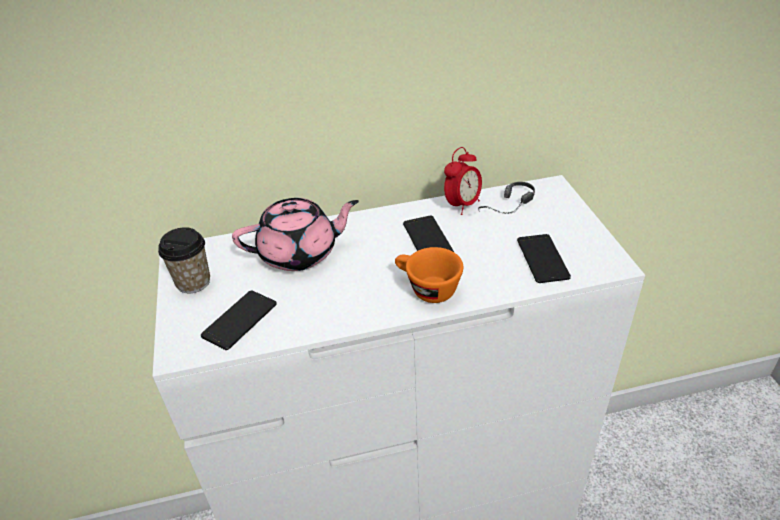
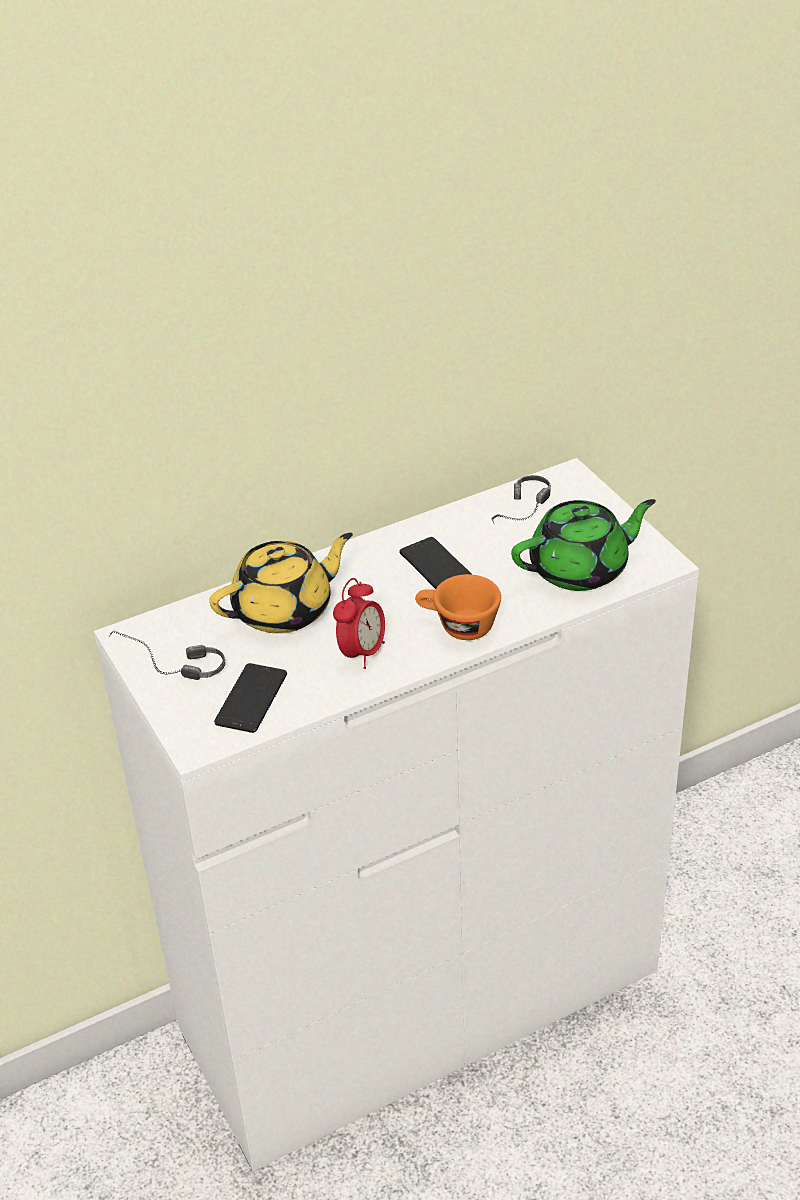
camera: 15 degrees left, 0 degrees up
cup [158,227,210,293] -> headphones [109,630,225,680]
pink teapot [232,198,359,271] -> yellow teapot [209,533,353,634]
alarm clock [444,147,482,215] -> alarm clock moved to [333,578,385,669]
phone [517,234,571,283] -> green teapot [511,499,656,591]

